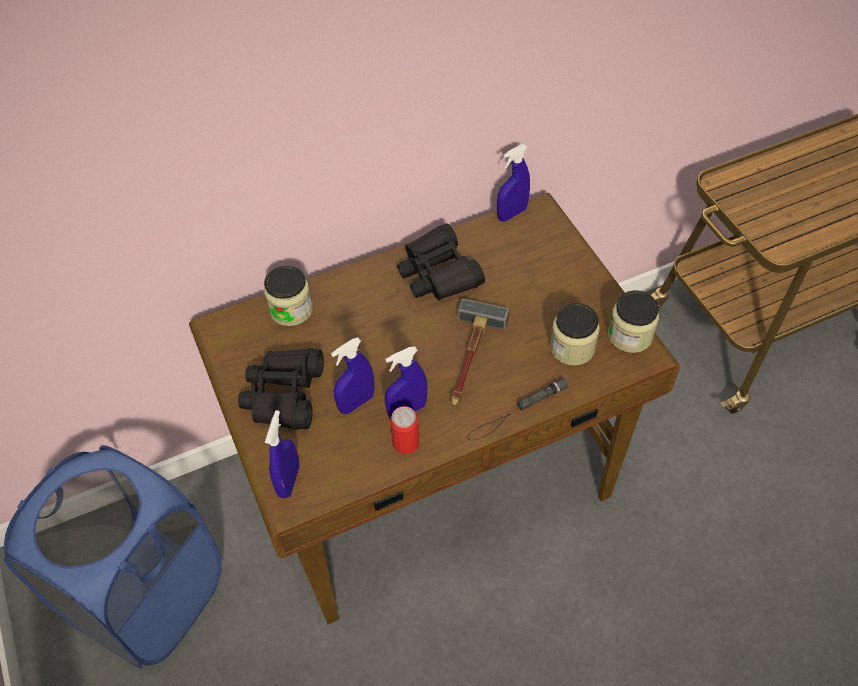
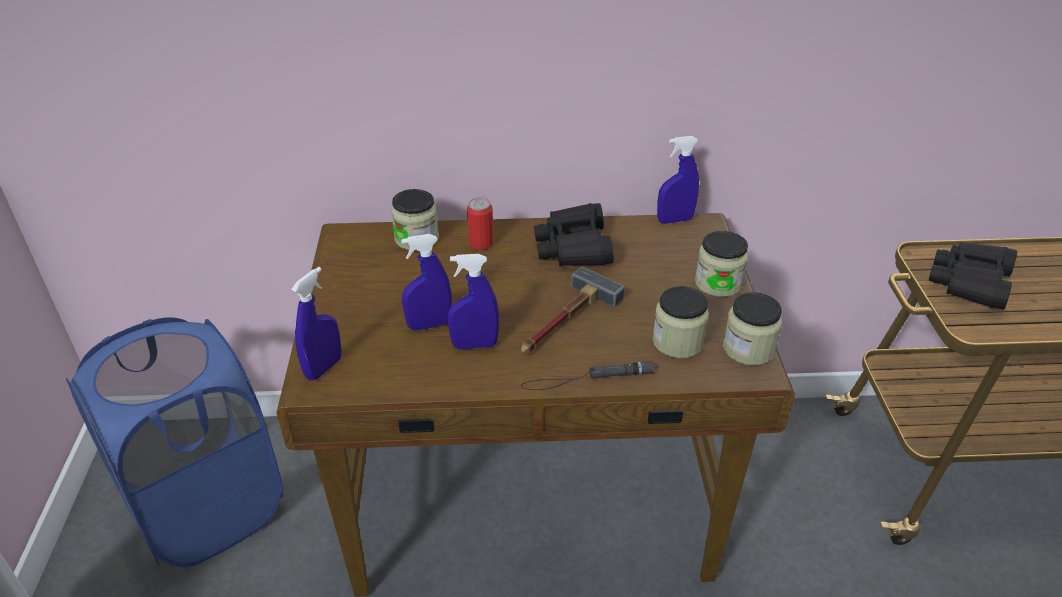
camera: 20 degrees right, 15 degrees down
black binoculars [238,348,324,430] -> black binoculars moved to [929,242,1017,309]
can [390,406,420,454] -> can moved to [467,197,494,250]
none -> jar [695,231,748,297]

